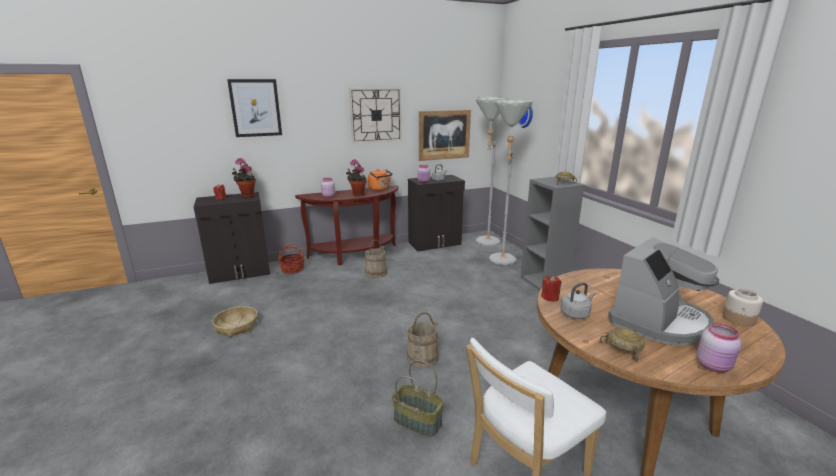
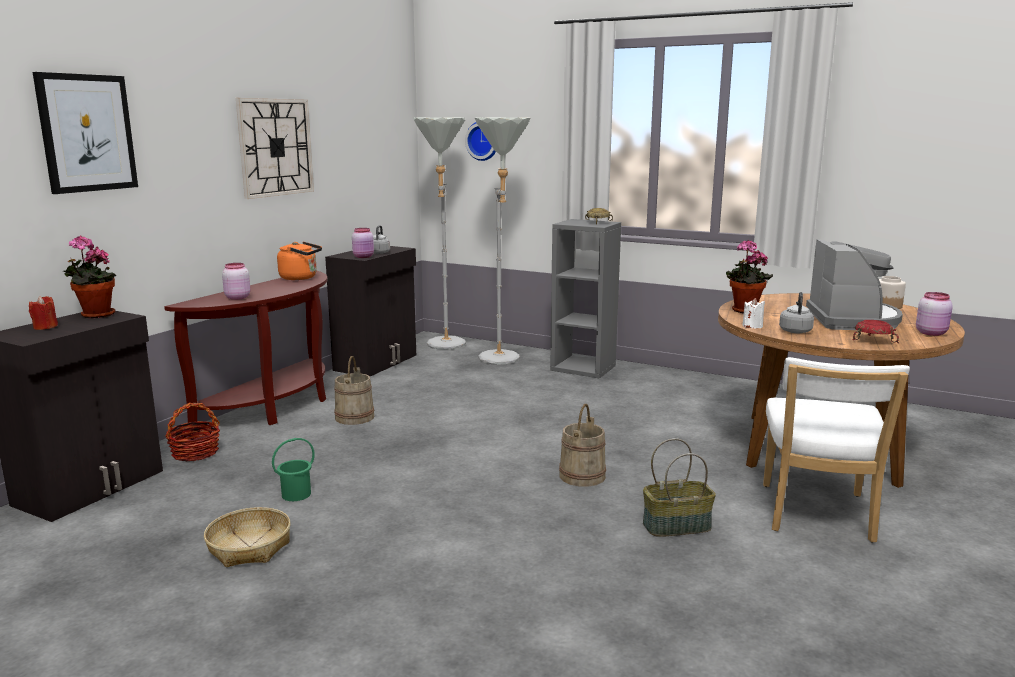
camera: 40 degrees left, 5 degrees down
potted plant [346,159,367,196] -> potted plant moved to [726,240,773,313]
picture [419,110,471,161] -> none
red candle [541,276,562,302] -> white candle [742,298,765,328]
beige bowl [599,328,645,363] -> red bowl [852,320,899,343]
none -> green bucket [272,438,315,501]

